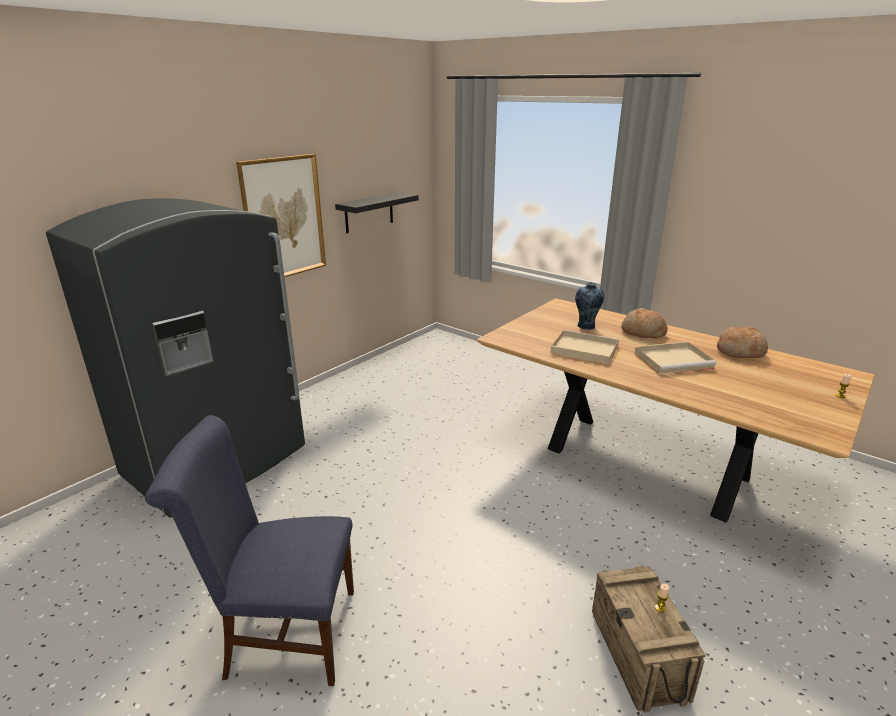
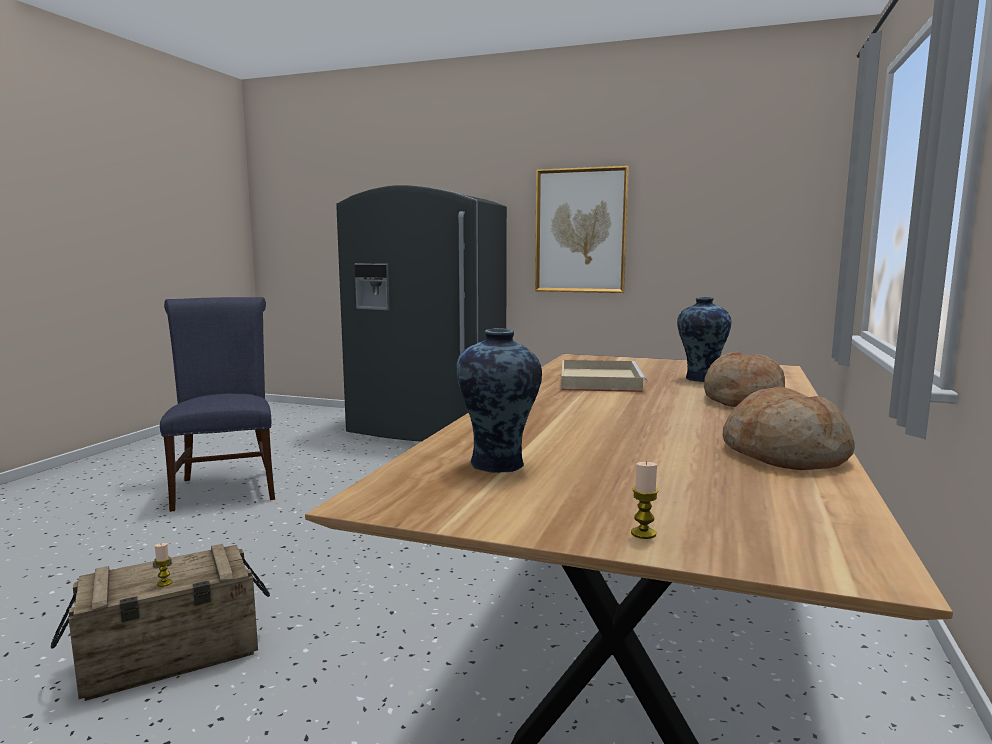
camera: 70 degrees right, 15 degrees down
black shelf [335,192,419,233] -> none
beige tray [634,342,717,374] -> none
none -> vase [456,328,542,473]

